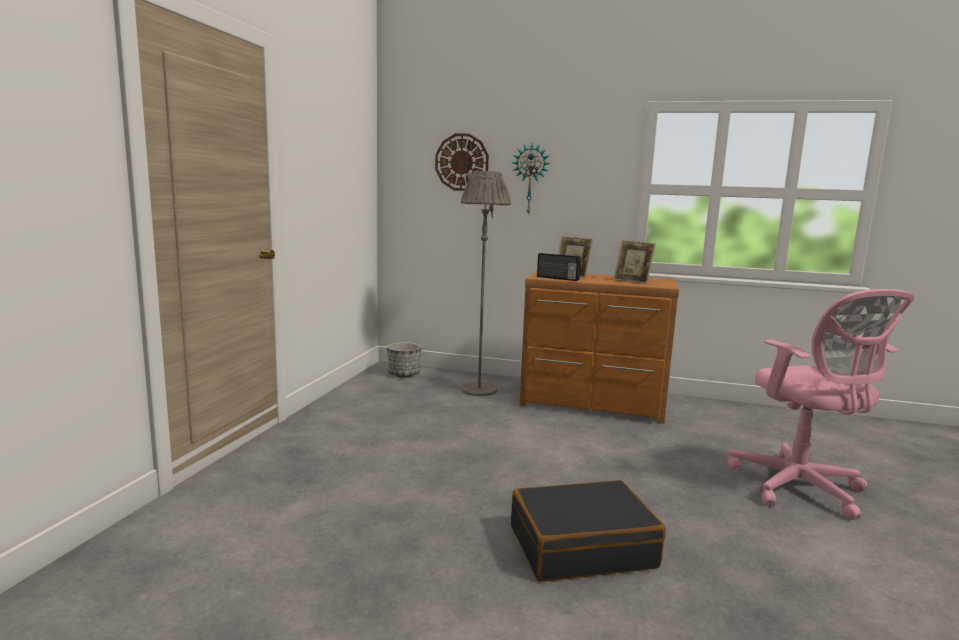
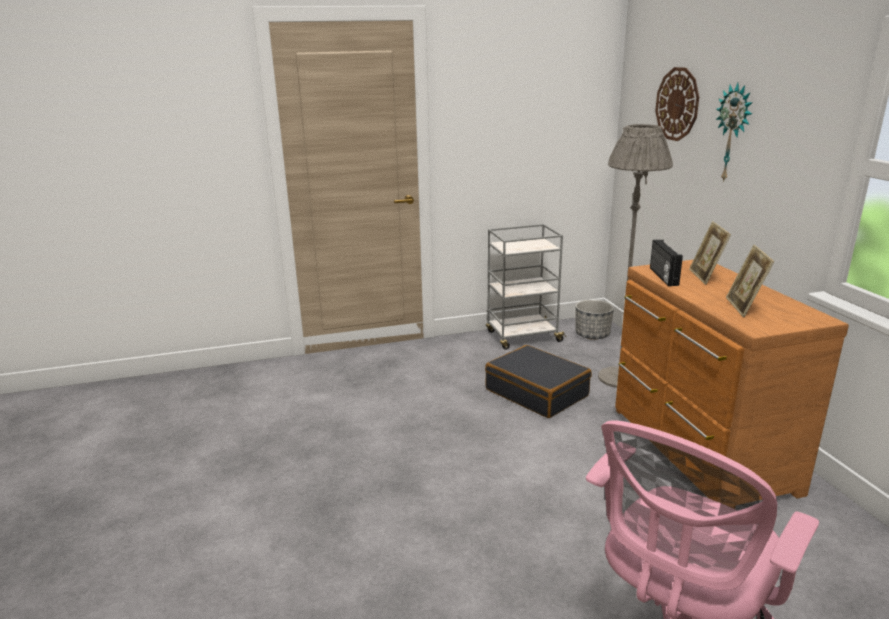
camera: 60 degrees right, 10 degrees up
black suitcase [511,480,666,582] -> black suitcase moved to [485,345,592,418]
none -> grey cart [486,224,566,350]

